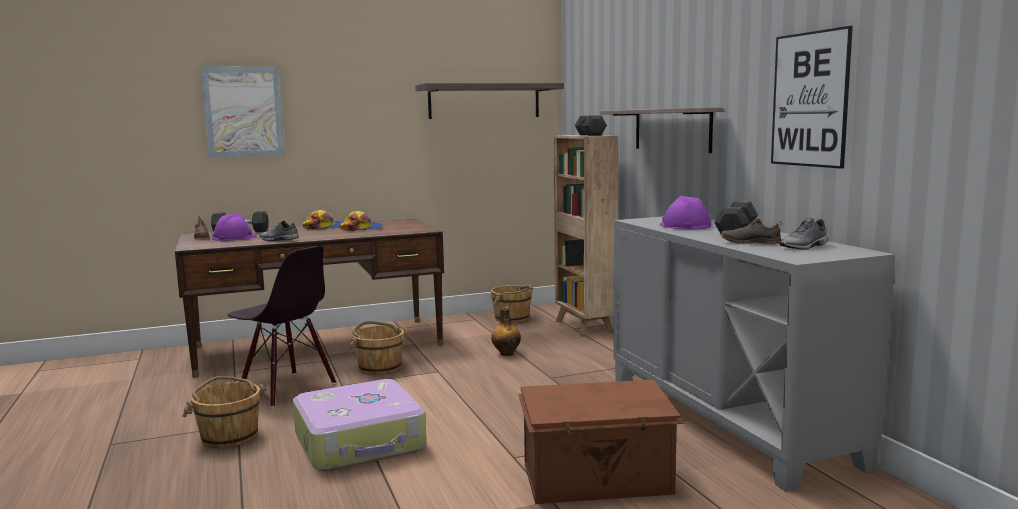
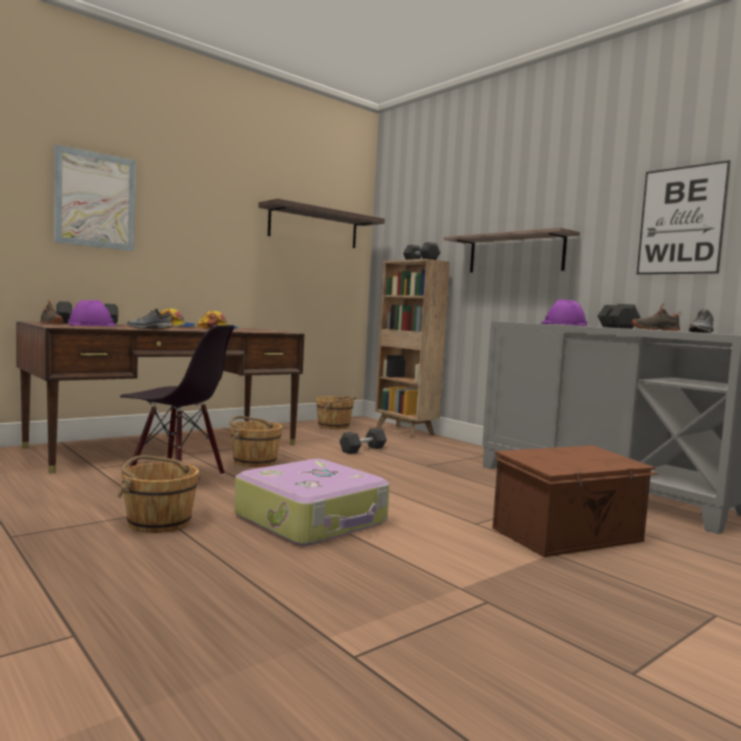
camera: 20 degrees left, 5 degrees down
bottle [491,307,521,356] -> grey dumbbell [339,428,387,454]

